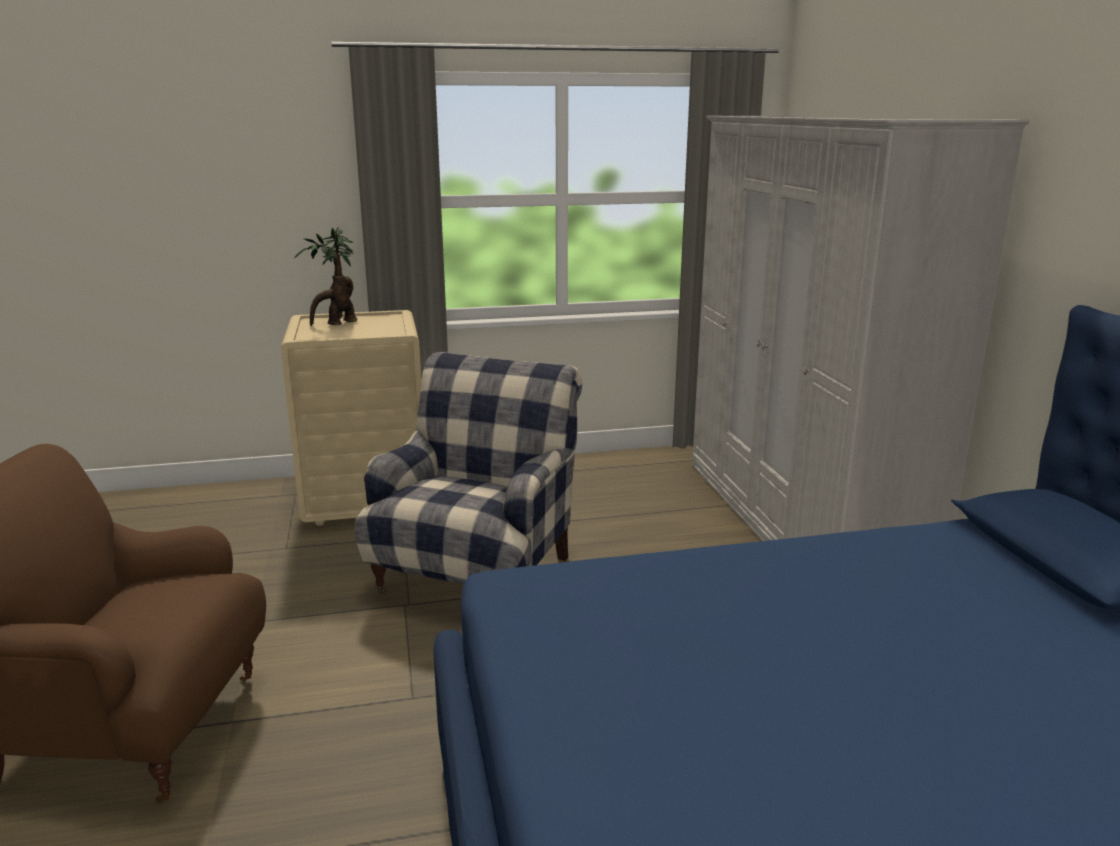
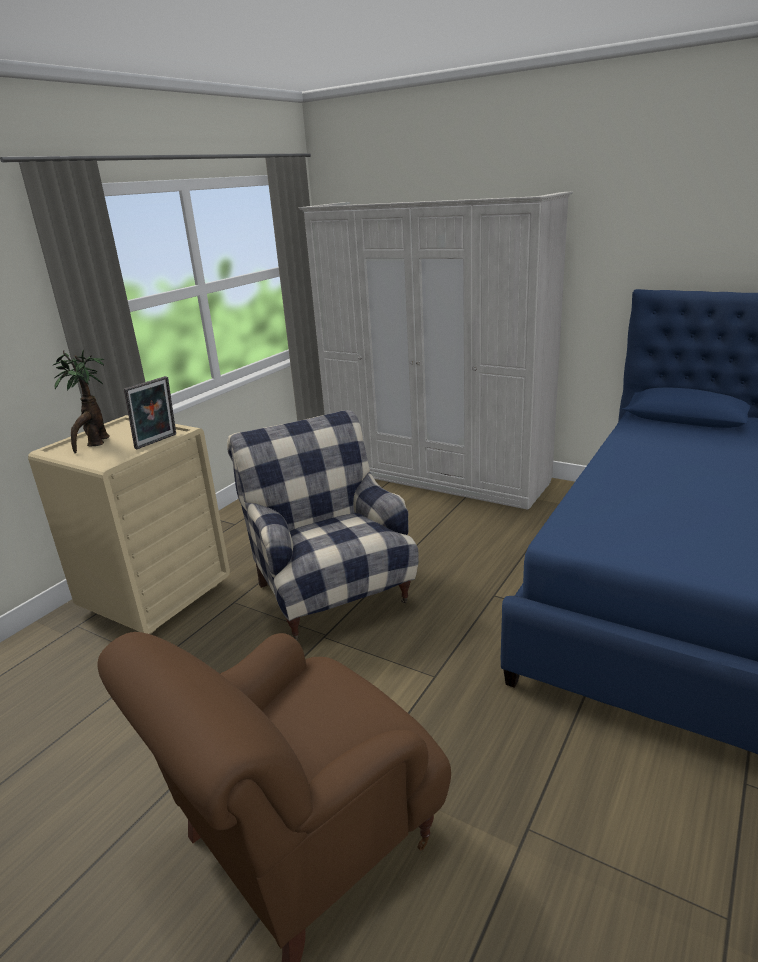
camera: 45 degrees left, 5 degrees up
none -> picture frame [124,376,176,449]

